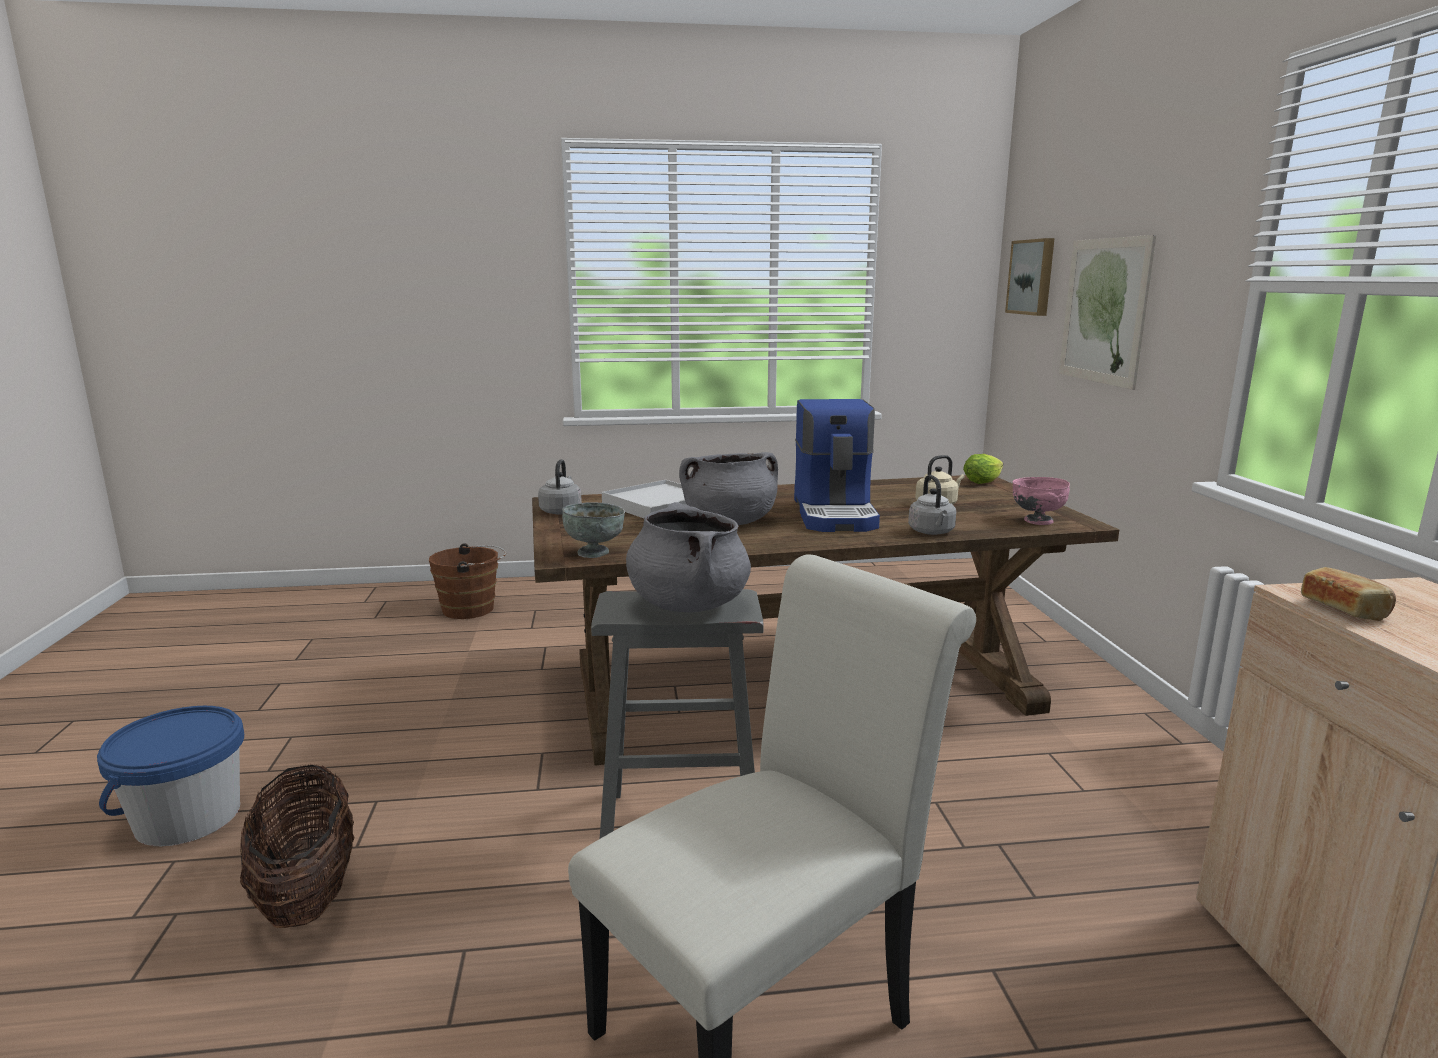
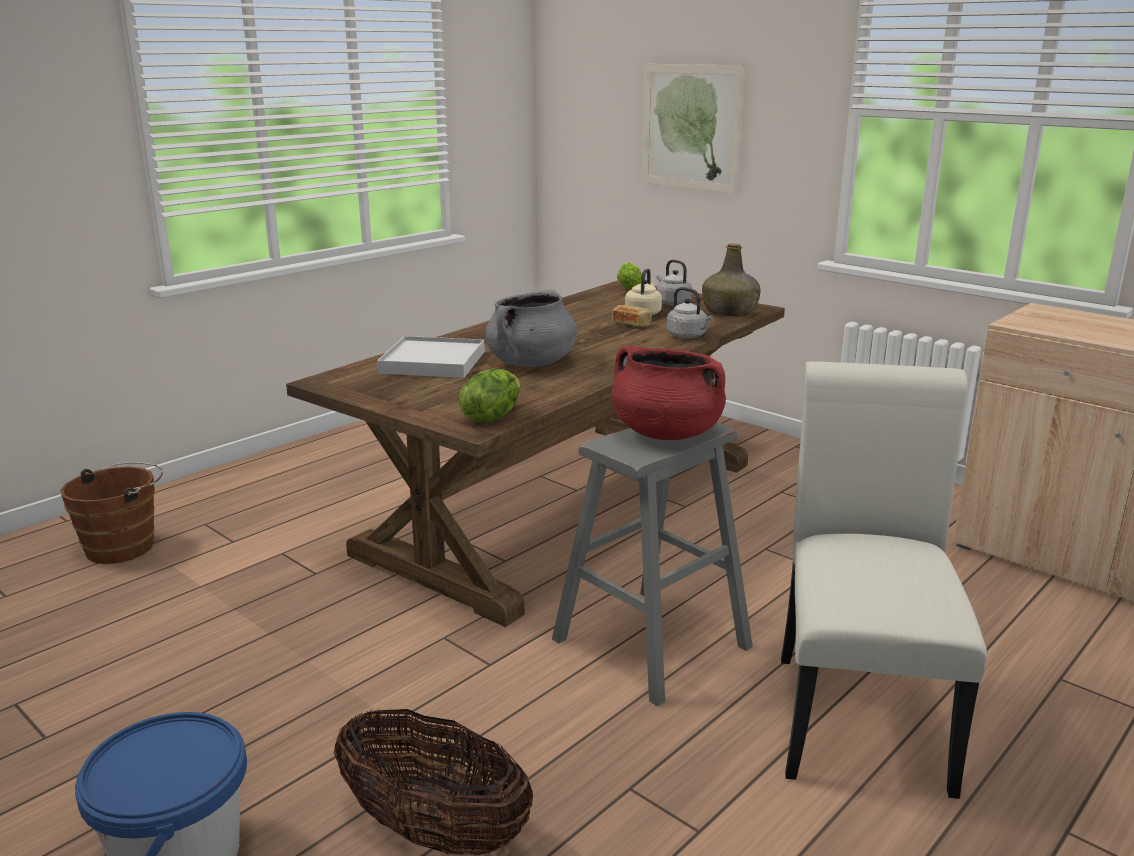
camera: 40 degrees left, 5 degrees up
grey kettle [538,459,582,514] -> grey kettle moved to [656,260,692,306]
grey bowl [562,502,625,558] -> lettuce [459,369,520,422]
grey cooking pot [626,502,751,612] -> red cooking pot [612,346,726,440]
coffee machine [794,399,880,532] -> none
picture [1005,238,1055,316] -> none
pink bowl [1012,477,1070,525] -> green bottle [702,243,761,316]
bread [1301,567,1396,621] -> bread moved to [612,305,652,327]

